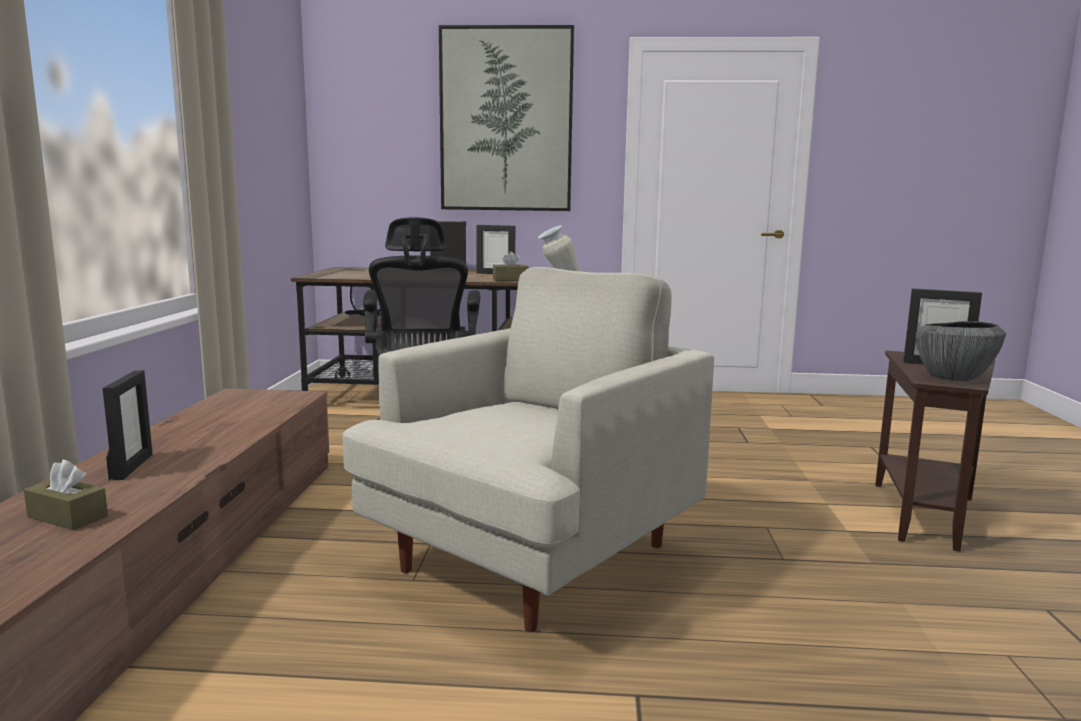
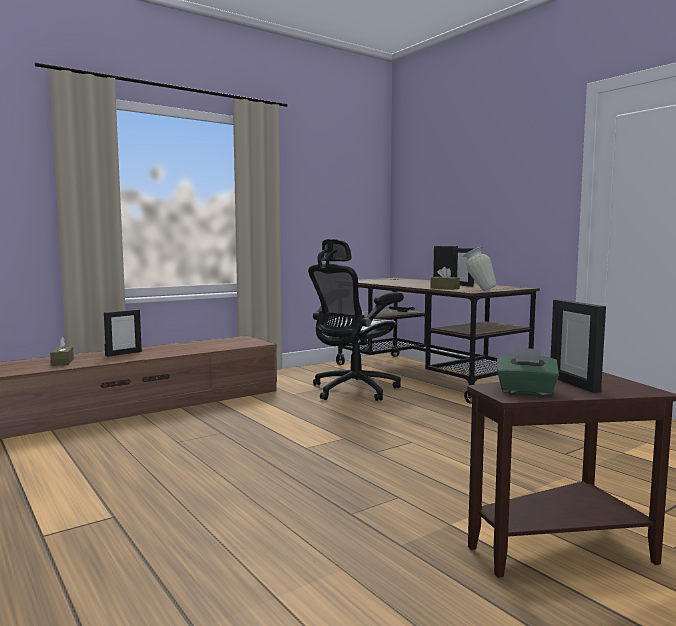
camera: 50 degrees right, 5 degrees down
beige armchair [342,267,714,632] -> none
picture [439,25,574,211] -> none
bowl [916,321,1006,381] -> green tissue box [497,347,559,396]

